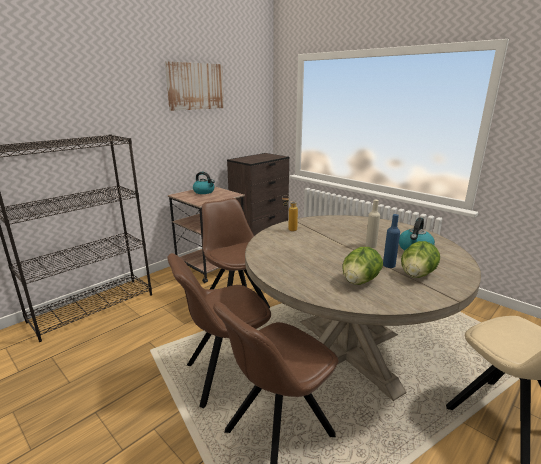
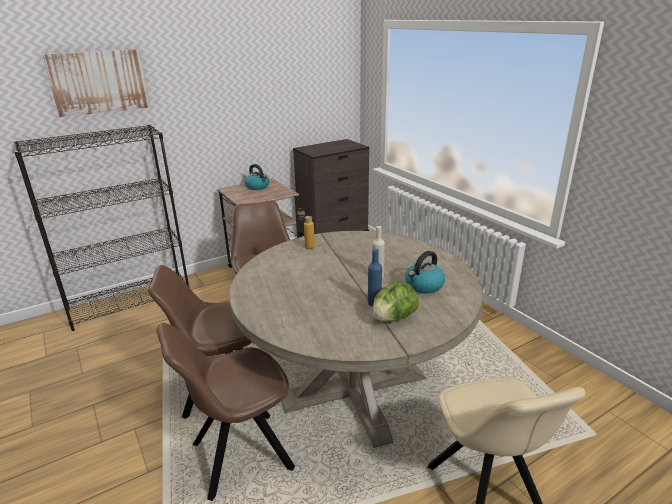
camera: 15 degrees right, 5 degrees up
picture [165,61,224,111] -> picture moved to [43,49,150,117]
lettuce [342,247,383,285] -> none

